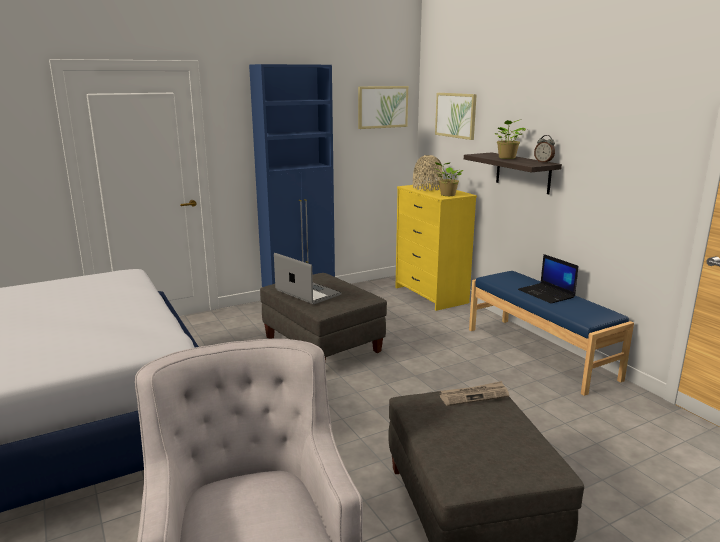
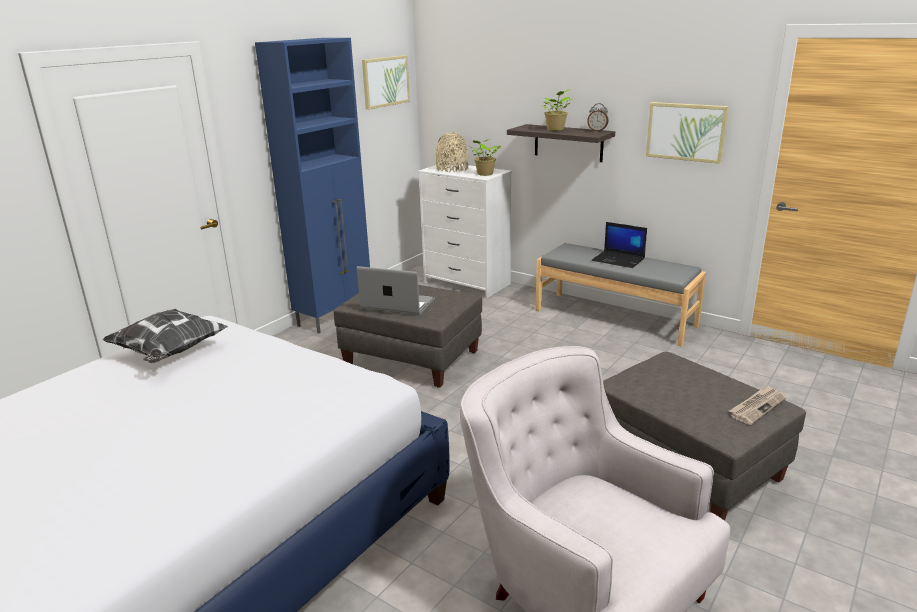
camera: 25 degrees left, 5 degrees up
yellow dresser [396,183,477,311] -> white dresser [418,163,512,298]
picture [435,93,477,140] -> picture moved to [646,102,729,164]
newspaper [439,381,509,406] -> newspaper moved to [729,385,786,425]
blue bench [469,271,634,396] -> grey bench [536,243,706,347]
none -> pillow [102,309,228,363]

